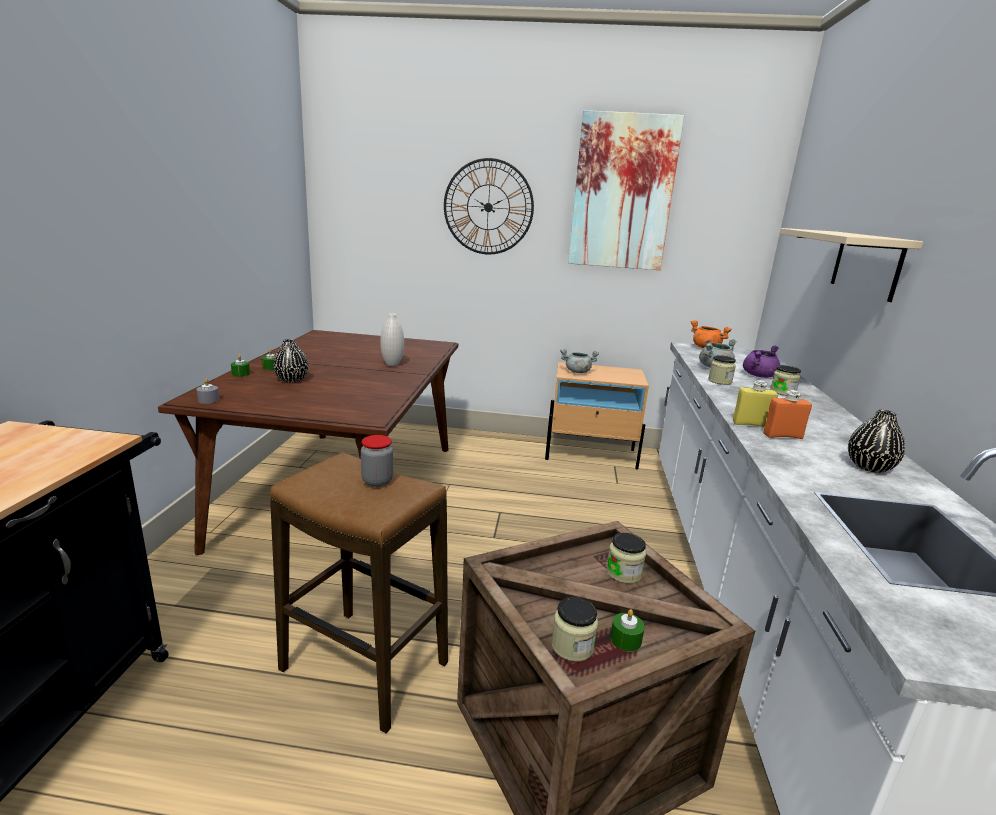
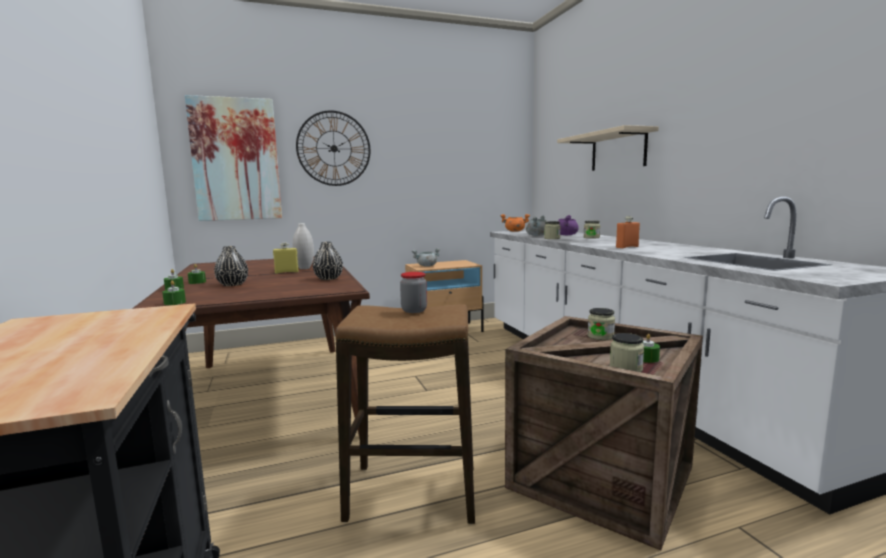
camera: 25 degrees left, 10 degrees down
grey candle [196,378,219,404] -> green candle [162,280,186,305]
picture [568,110,684,270] -> picture moved to [185,95,282,221]
yellow bottle [733,380,778,427] -> yellow bottle moved to [273,242,299,274]
black vase [848,410,905,473] -> black vase moved to [313,242,343,280]

